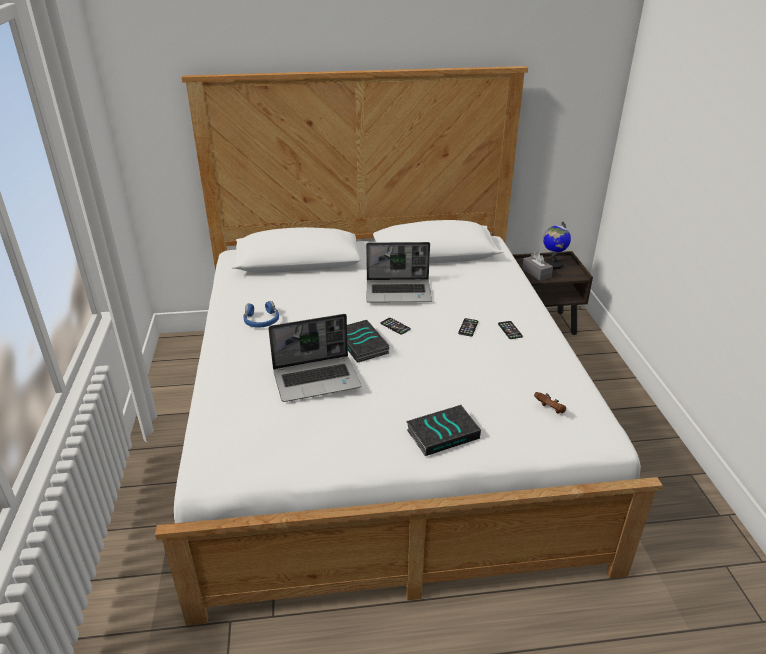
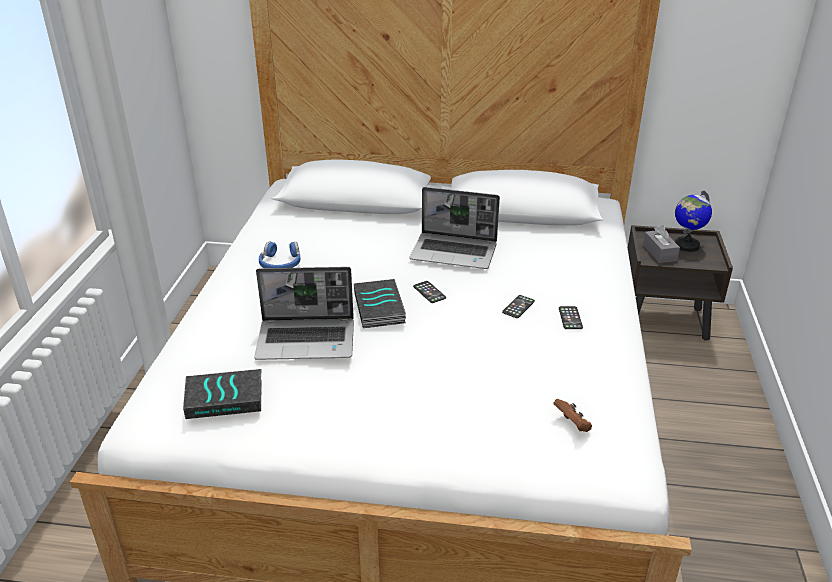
camera: 15 degrees right, 0 degrees up
book [406,405,481,456] -> book moved to [183,369,262,419]

